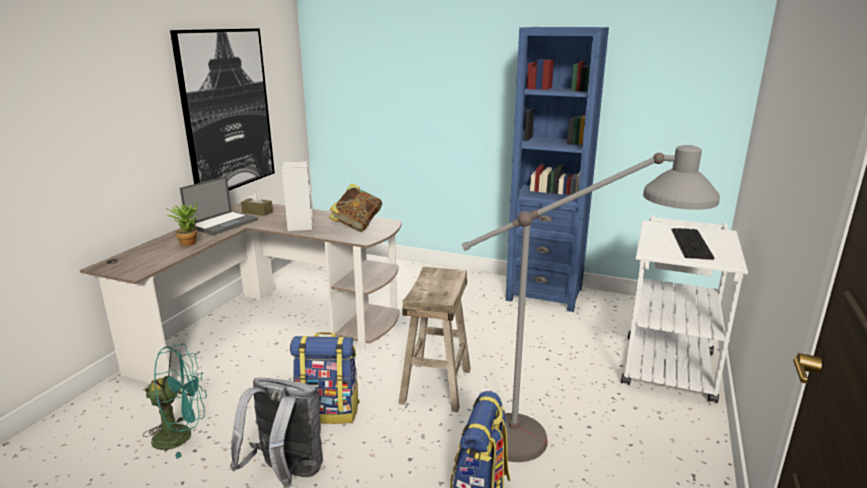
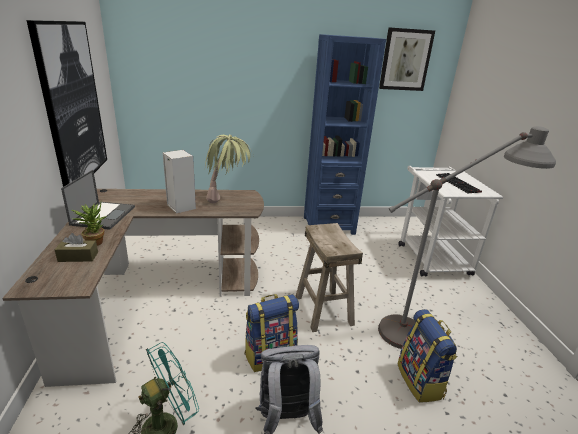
camera: 30 degrees left, 5 degrees up
brown tissue box [241,190,273,216] -> brown tissue box moved to [55,233,98,262]
book [329,183,382,232] -> potted plant [205,135,252,203]
none -> picture [379,27,435,91]

